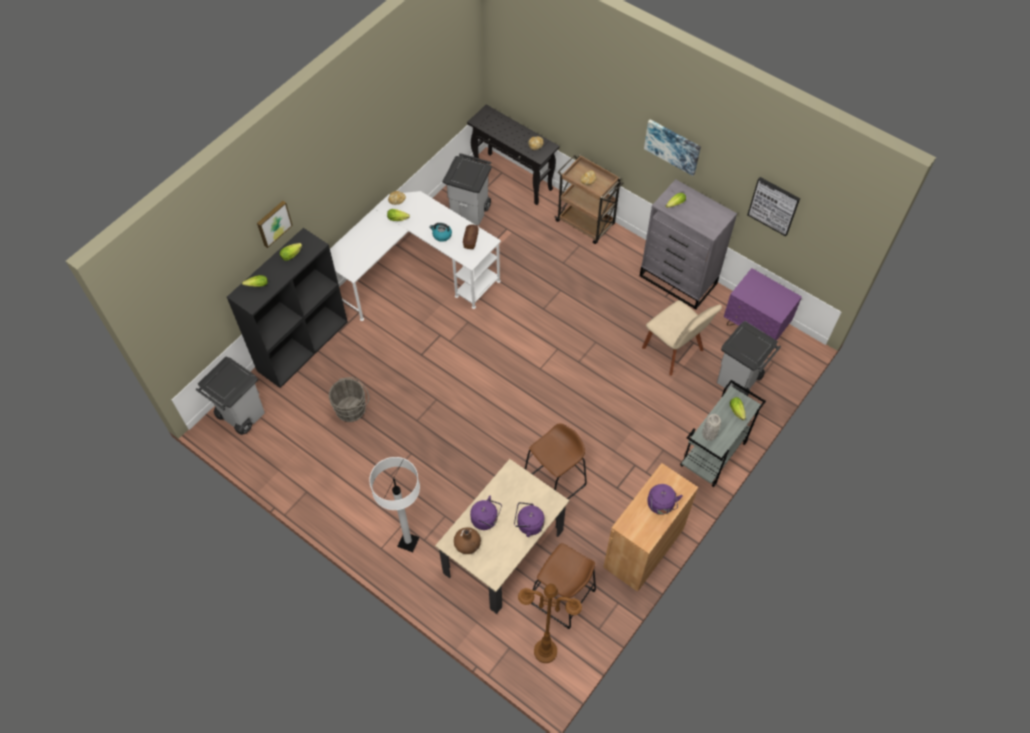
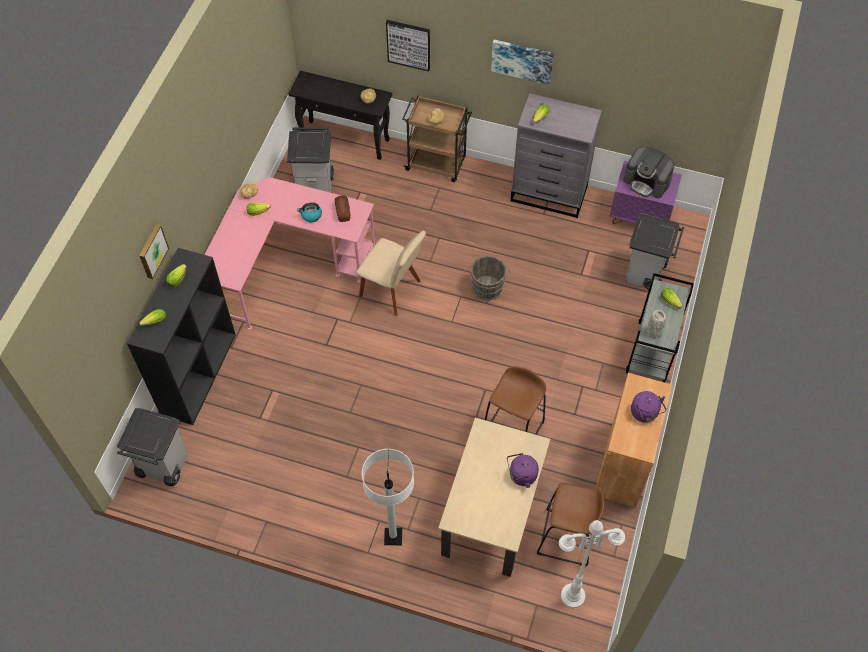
camera: 20 degrees left, 0 degrees up
grey bucket [329,377,369,422] -> grey bucket moved to [471,255,511,301]
white desk [330,191,501,321] -> pink desk [205,177,375,330]
brown vase [454,527,481,554] -> none
purple kettle [470,495,502,530] -> none
brown floor lamp [518,584,582,663] -> white floor lamp [559,520,625,608]
beige chair [642,300,722,376] -> beige chair moved to [356,230,426,316]
picture [747,177,800,236] -> picture moved to [386,20,430,72]
none -> coffee machine [623,147,674,199]

